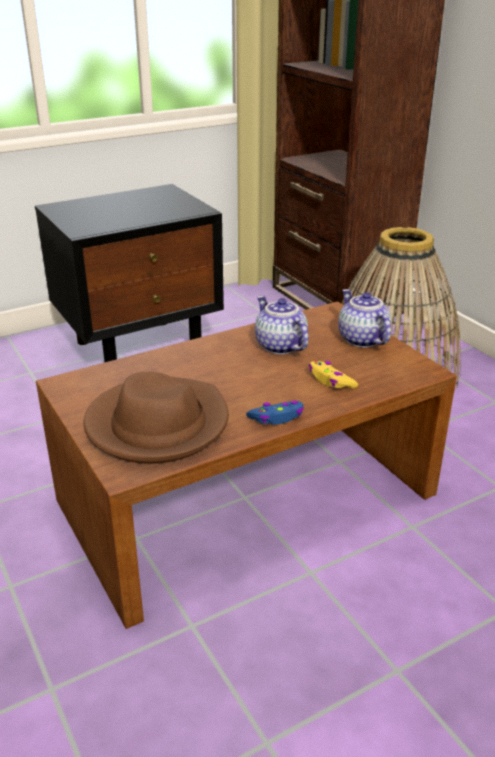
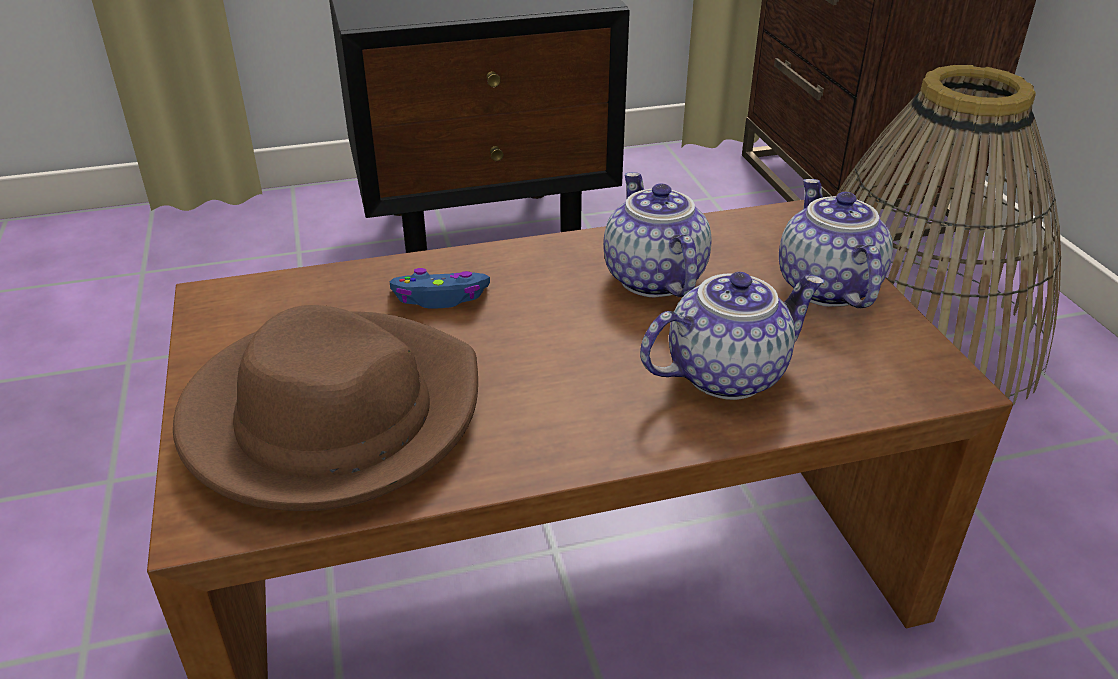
camera: 15 degrees right, 5 degrees up
blue game controller [246,401,304,425] -> blue game controller moved to [390,268,490,308]
yellow game controller [309,361,358,389] -> teapot [640,272,825,400]

